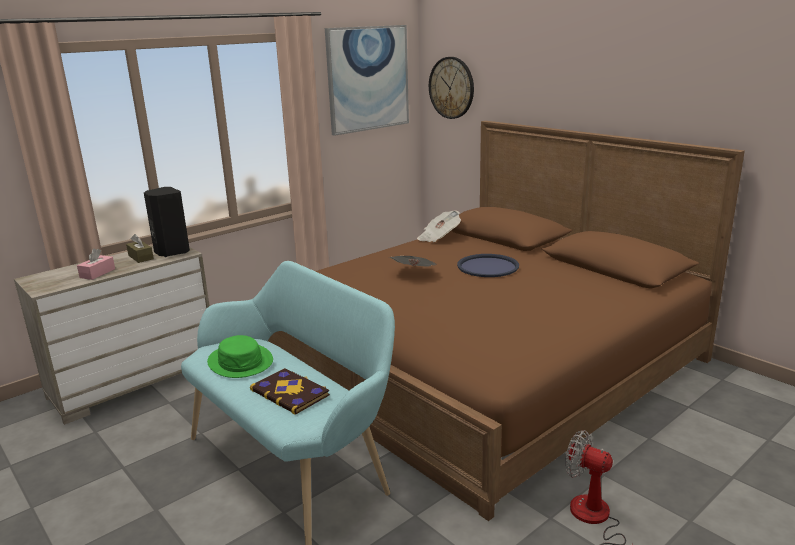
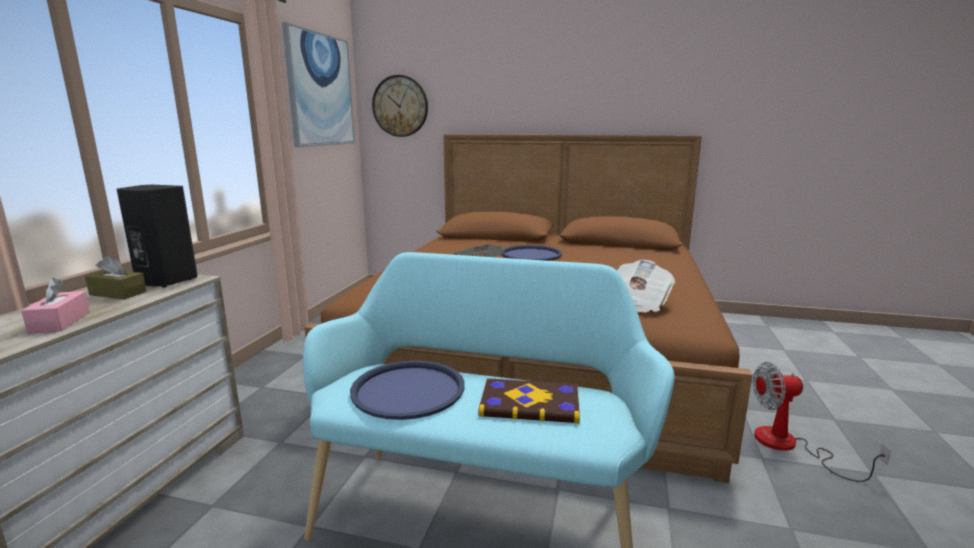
camera: 35 degrees left, 5 degrees down
green hat [207,335,273,378] -> blue tray [350,360,465,420]
newspaper [417,210,461,242] -> newspaper moved to [617,260,675,313]

